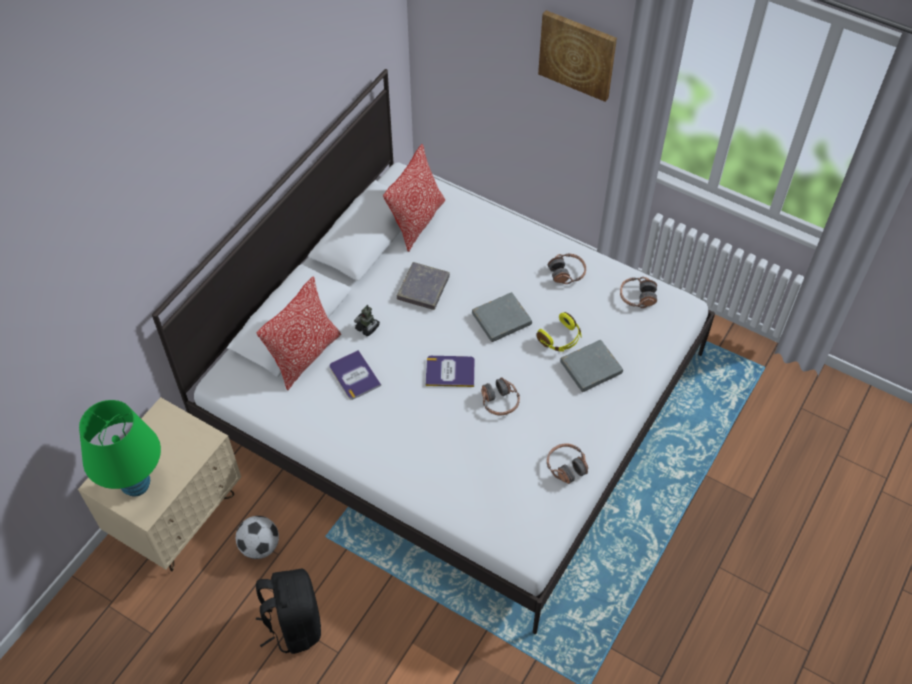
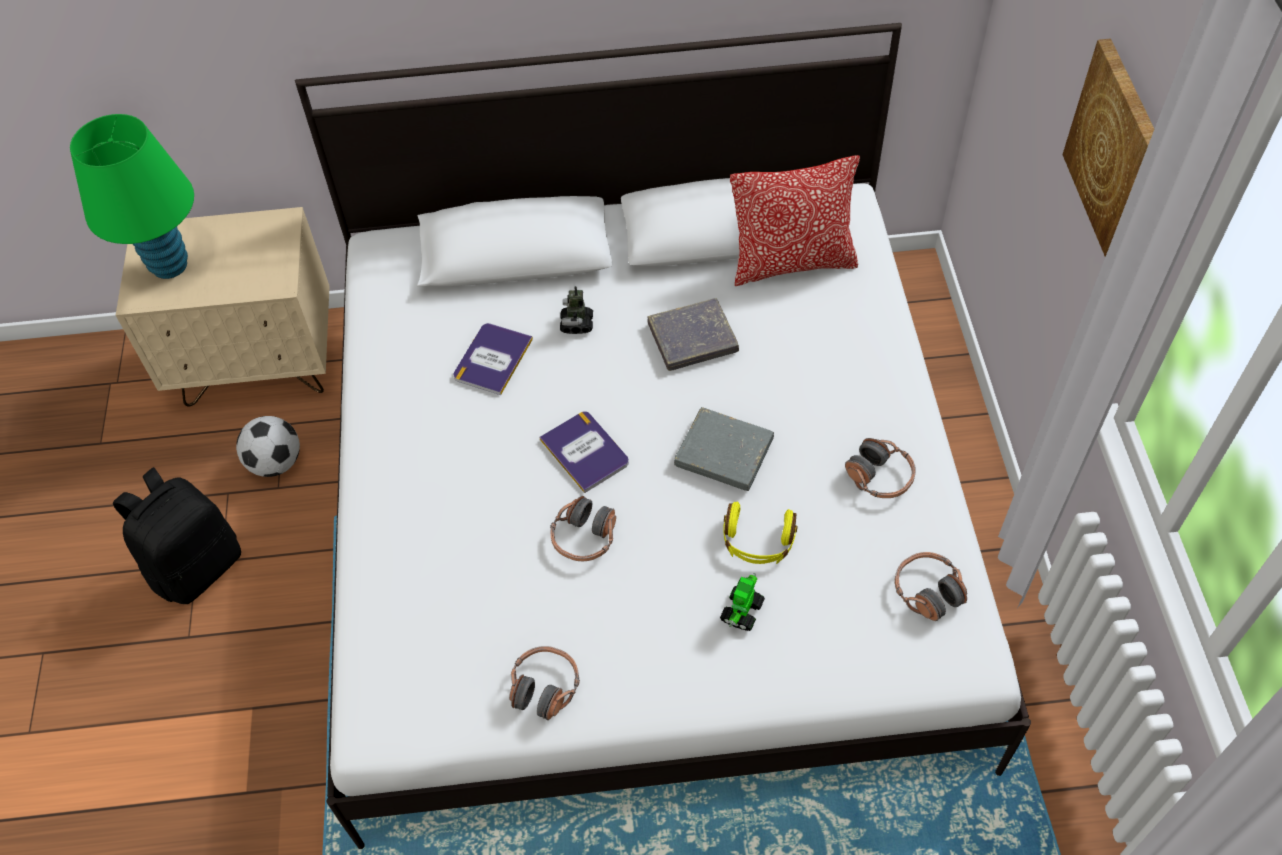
camera: 55 degrees right, 0 degrees up
pillow [257,276,341,391] -> none
grey book [560,340,623,392] -> toy robot [720,573,765,631]

